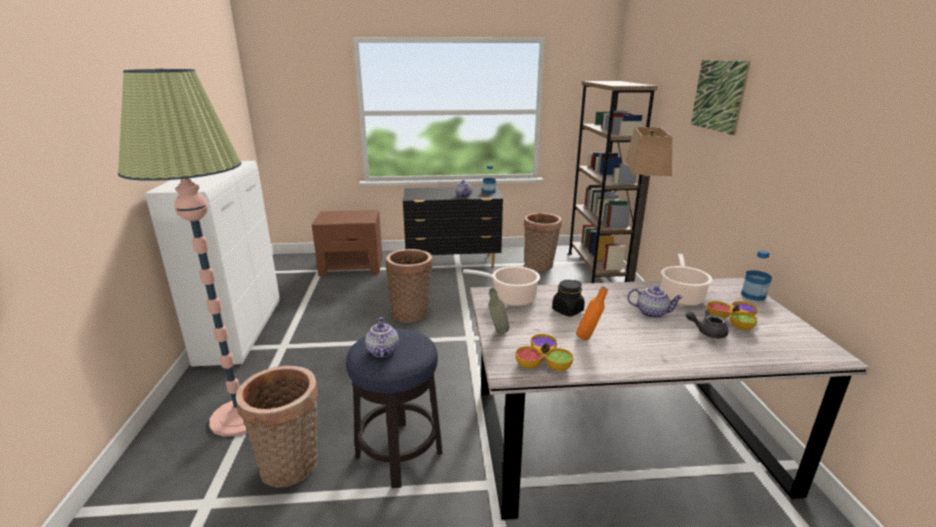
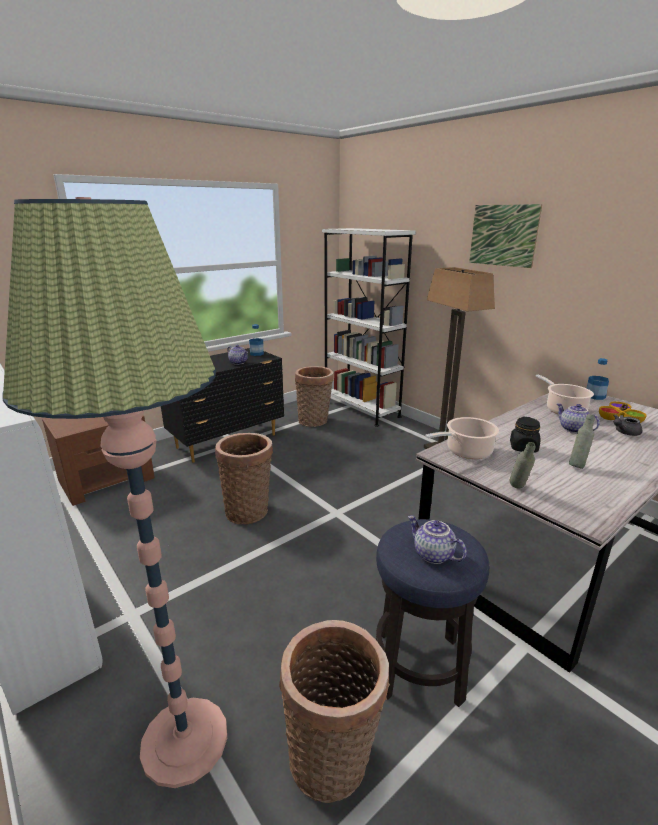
camera: 35 degrees left, 0 degrees up
bowl [515,334,573,371] -> none
brown bookcase [568,81,658,283] -> white bookcase [322,228,416,427]
orange bottle [576,287,608,340] -> grey bottle [569,414,595,469]
teapot [627,286,683,318] -> teapot turned 105 degrees counterclockwise [557,403,600,433]

